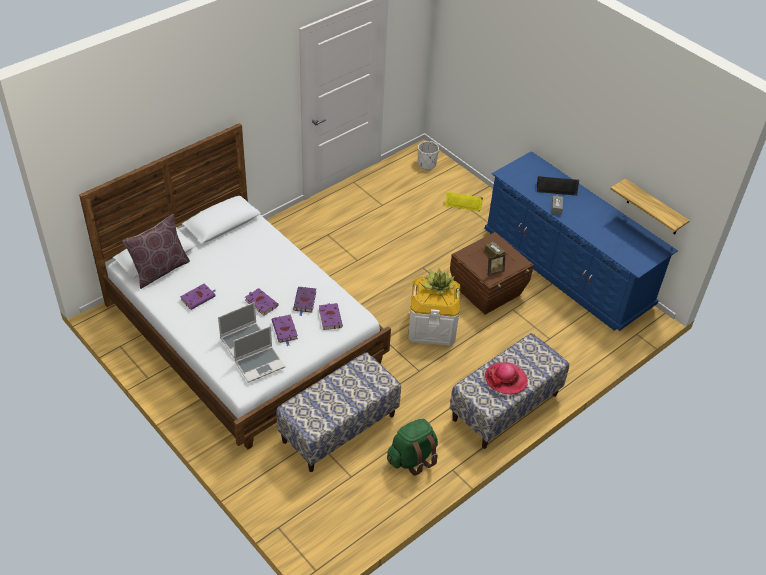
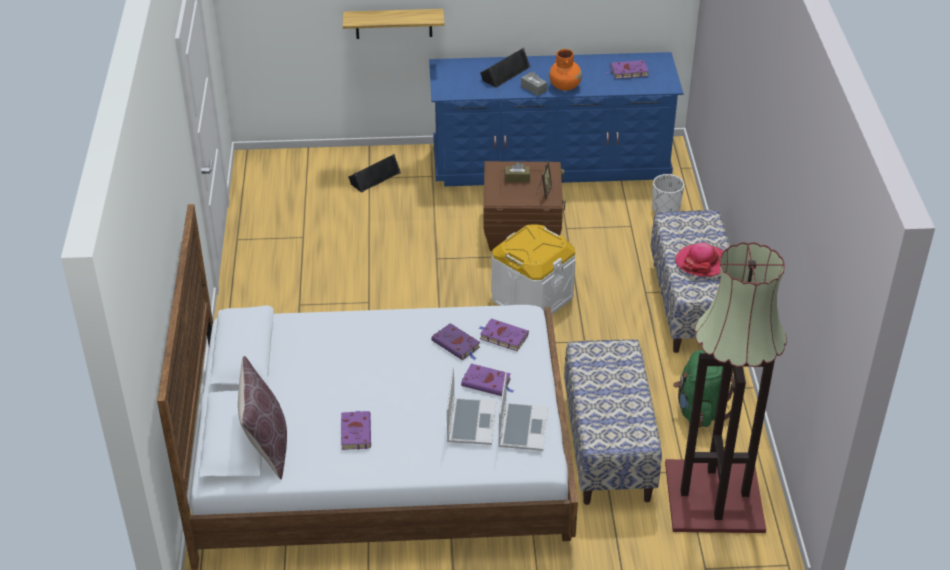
camera: 50 degrees left, 5 degrees down
purple book [245,288,279,316] -> purple book moved to [606,60,649,79]
white planter [418,141,439,170] -> white planter moved to [652,174,684,213]
potted plant [421,268,456,295] -> none
yellow speaker [445,192,483,212] -> black speaker [348,154,401,193]
shelf [610,179,690,235] -> shelf moved to [343,9,445,39]
none -> orange vase [549,49,582,91]
none -> floor lamp [665,242,787,533]

